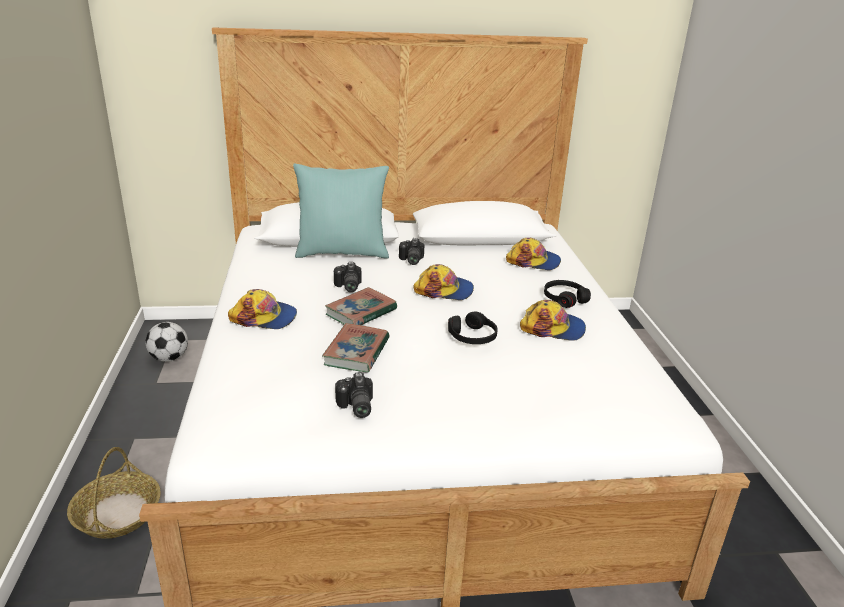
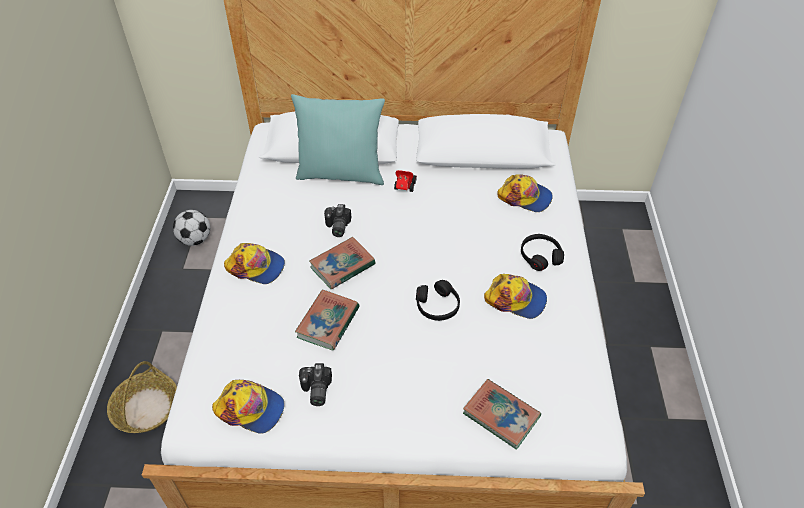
camera: 10 degrees right, 20 degrees up
camera [399,238,424,265] -> toy car [394,170,417,192]
cap [413,264,474,300] -> cap moved to [212,380,284,434]
none -> book [463,379,541,450]

